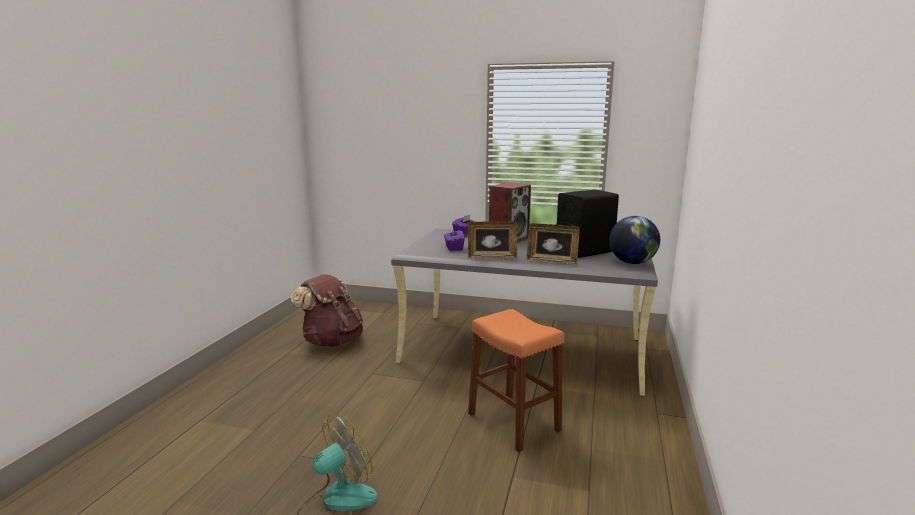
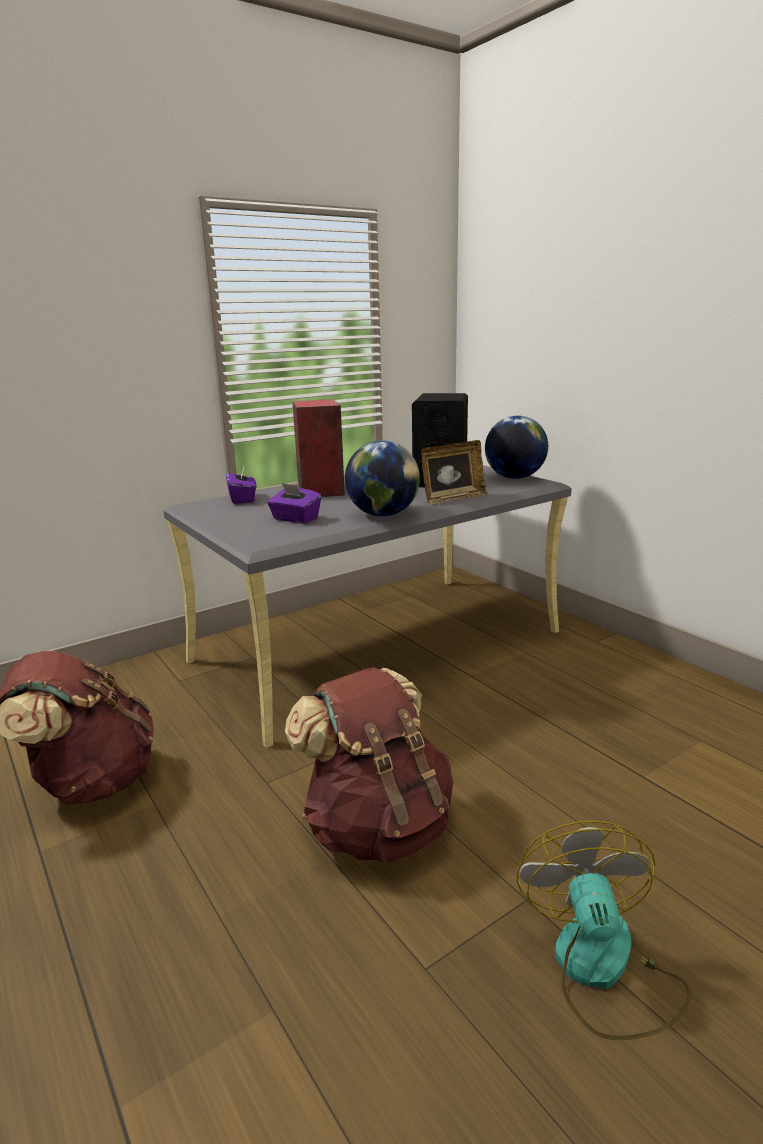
camera: 50 degrees left, 5 degrees up
picture frame [468,221,517,259] -> globe [345,441,420,516]
orange stool [468,309,564,452] -> none
none -> brown backpack [285,667,453,863]

